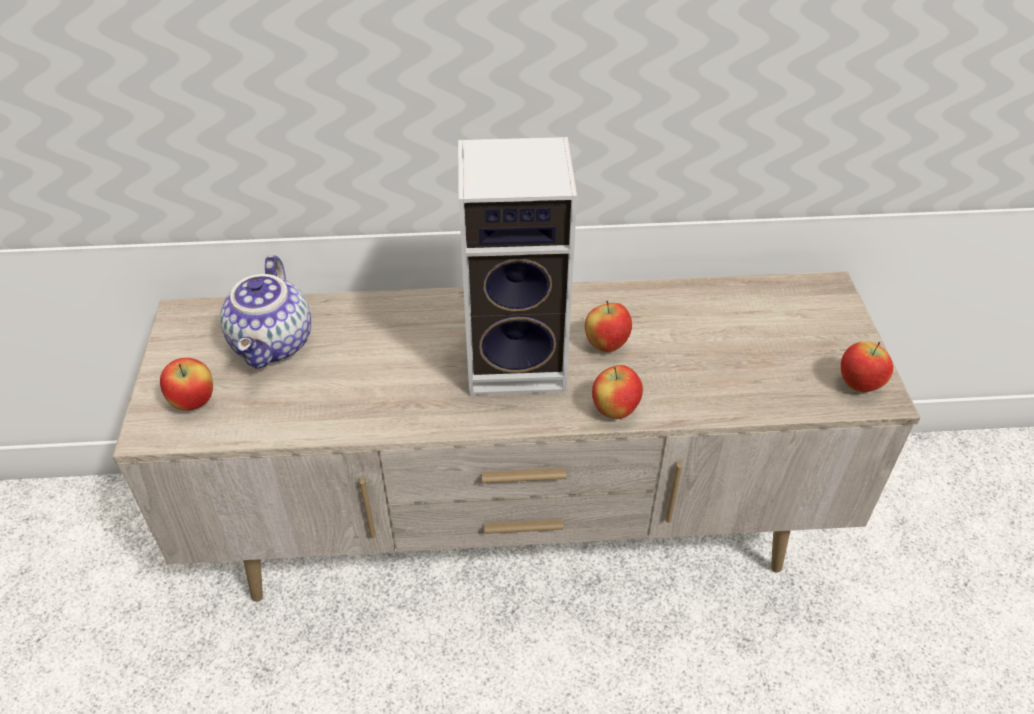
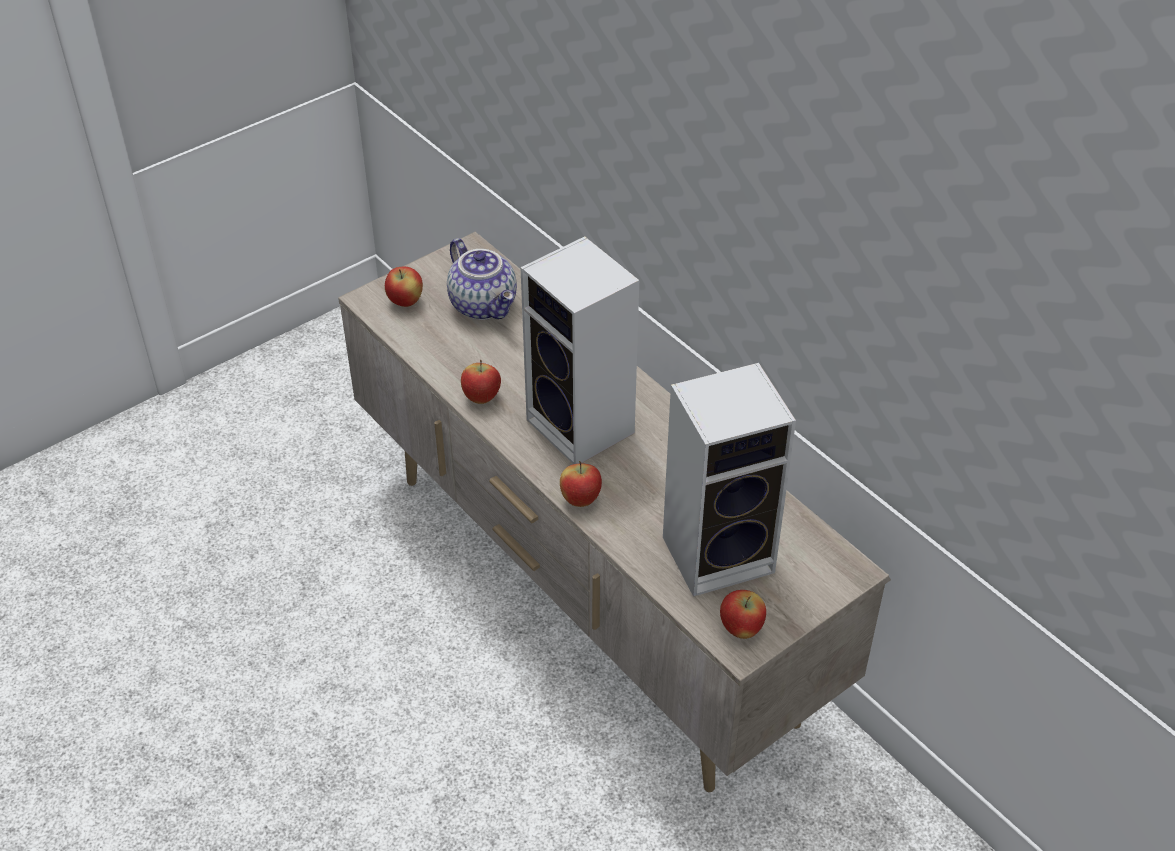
camera: 55 degrees right, 0 degrees up
teapot [220,255,311,368] -> teapot turned 90 degrees counterclockwise [447,238,517,320]
apple [585,301,632,352] -> apple moved to [461,360,501,404]
none -> speaker [663,363,796,597]

